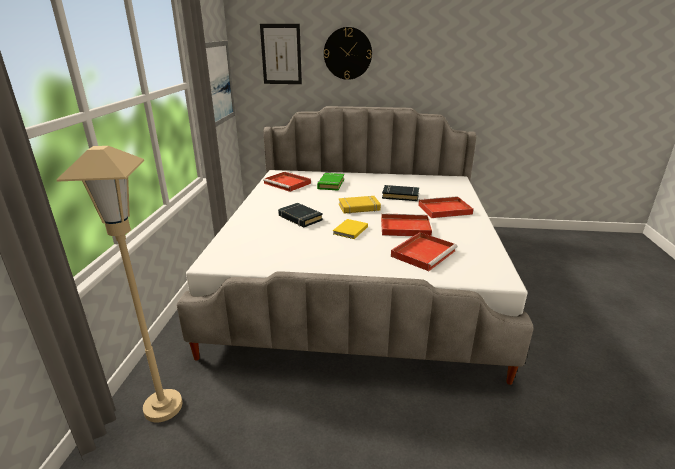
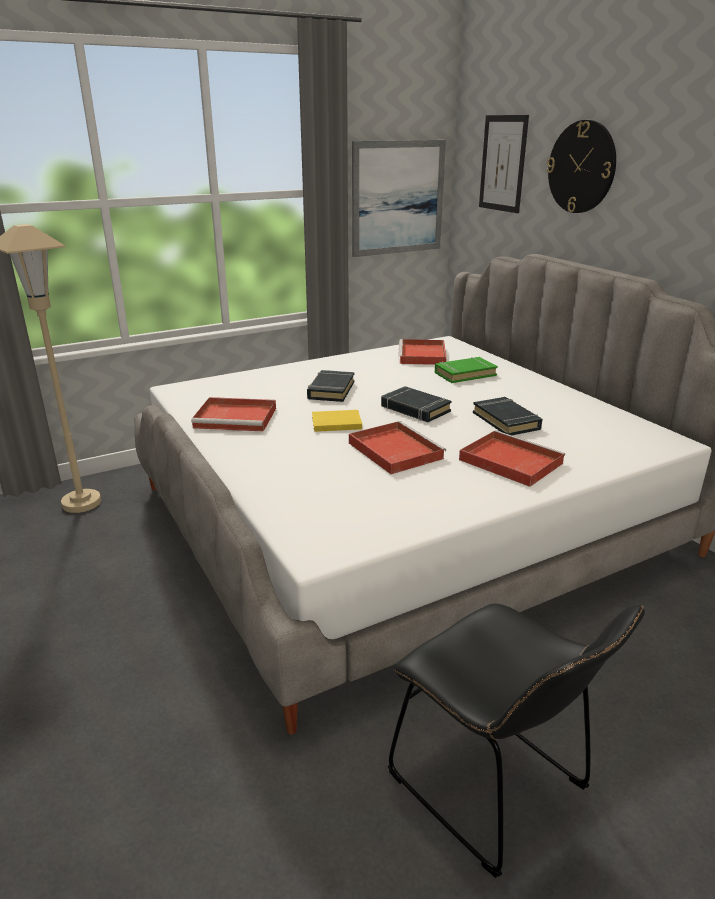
camera: 55 degrees right, 0 degrees up
yellow book [339,196,381,214] -> black book [381,386,452,422]
red tray [391,232,457,271] -> red tray moved to [191,397,276,432]
none -> black chair [388,604,645,878]

